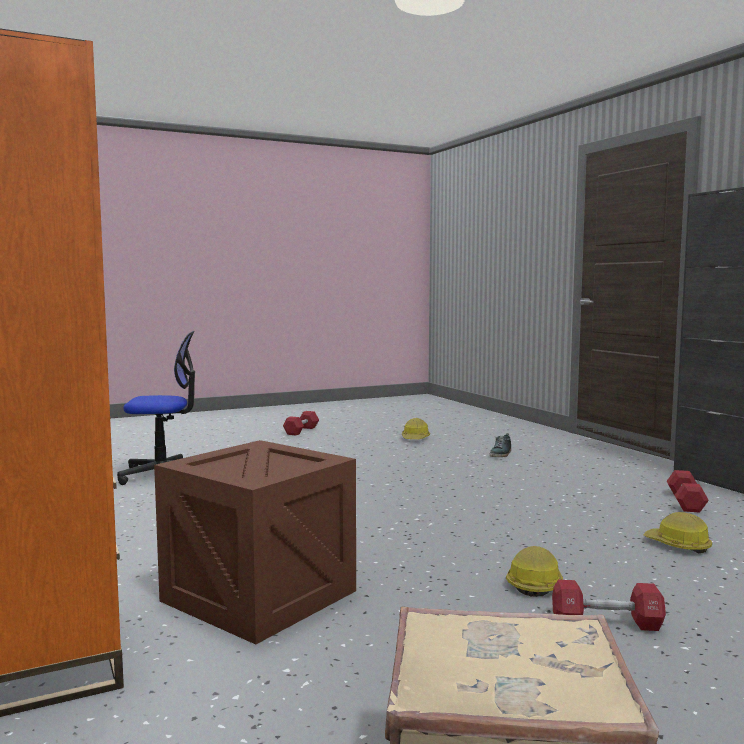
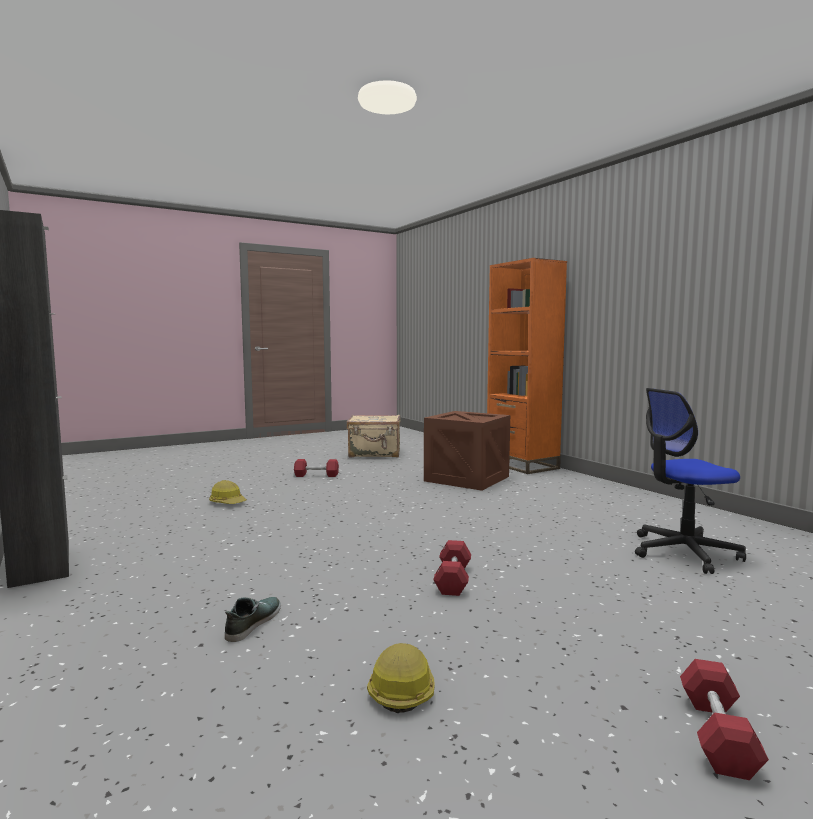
camera: 175 degrees right, 0 degrees up
hard hat [506,546,563,597] -> none
red dumbbell [667,470,709,513] -> red dumbbell moved to [433,540,471,596]

